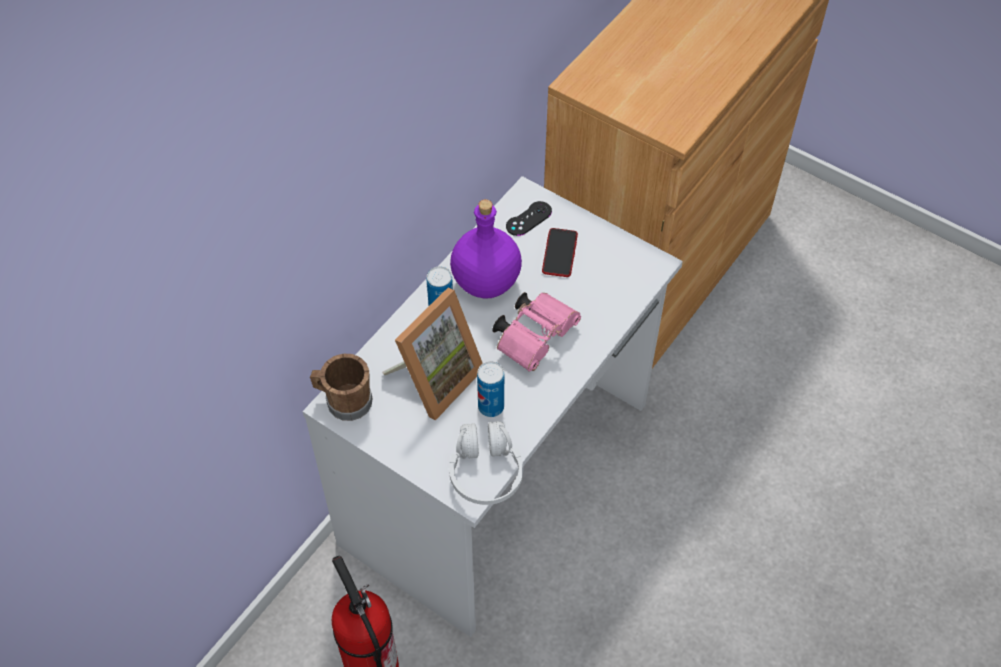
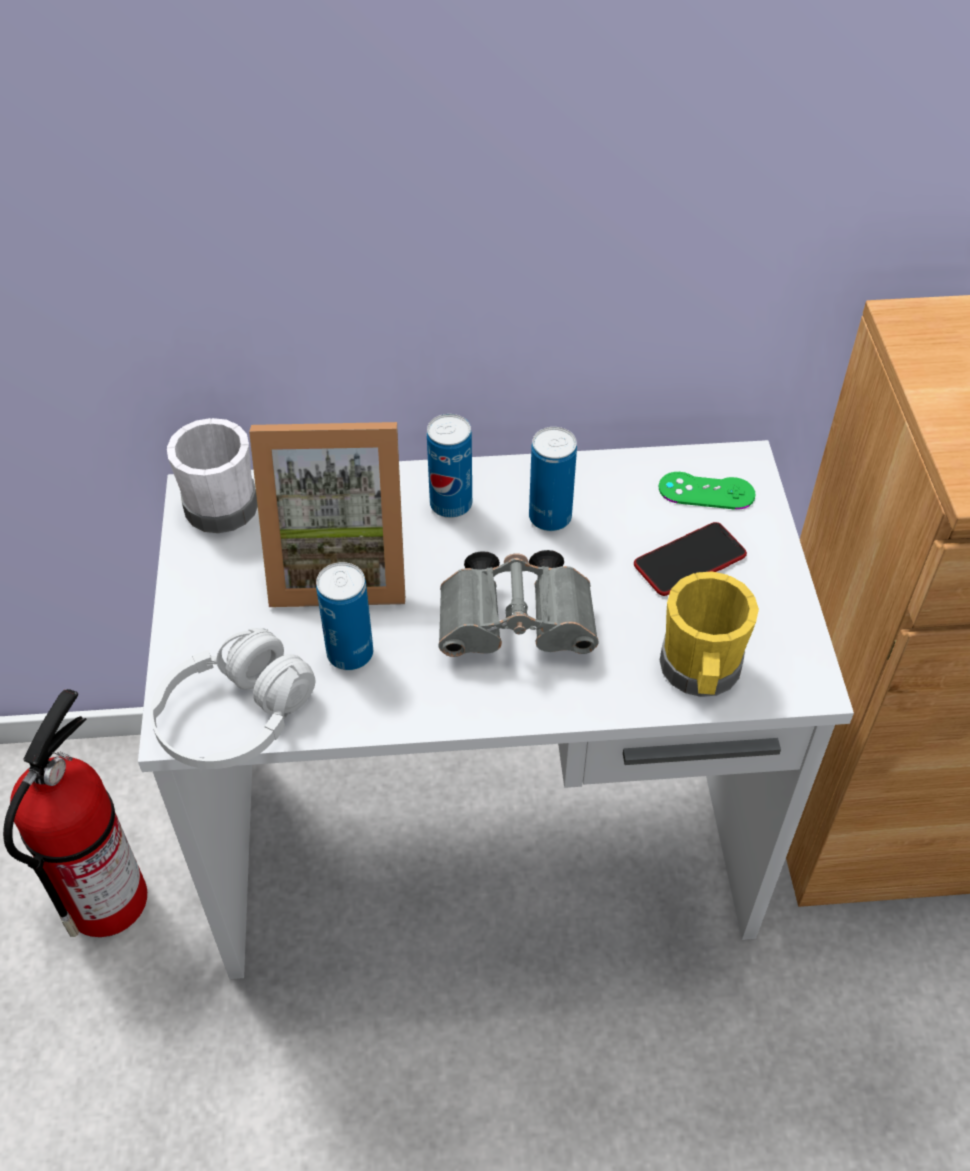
camera: 50 degrees right, 5 degrees down
brown mug [310,354,372,421] -> white mug [167,418,258,533]
purple bottle [450,199,522,299] -> can [529,427,577,531]
pink binoculars [492,292,581,372] -> grey binoculars [438,550,599,657]
black game controller [506,201,552,236] -> green game controller [659,472,756,510]
none -> yellow mug [660,571,759,697]

